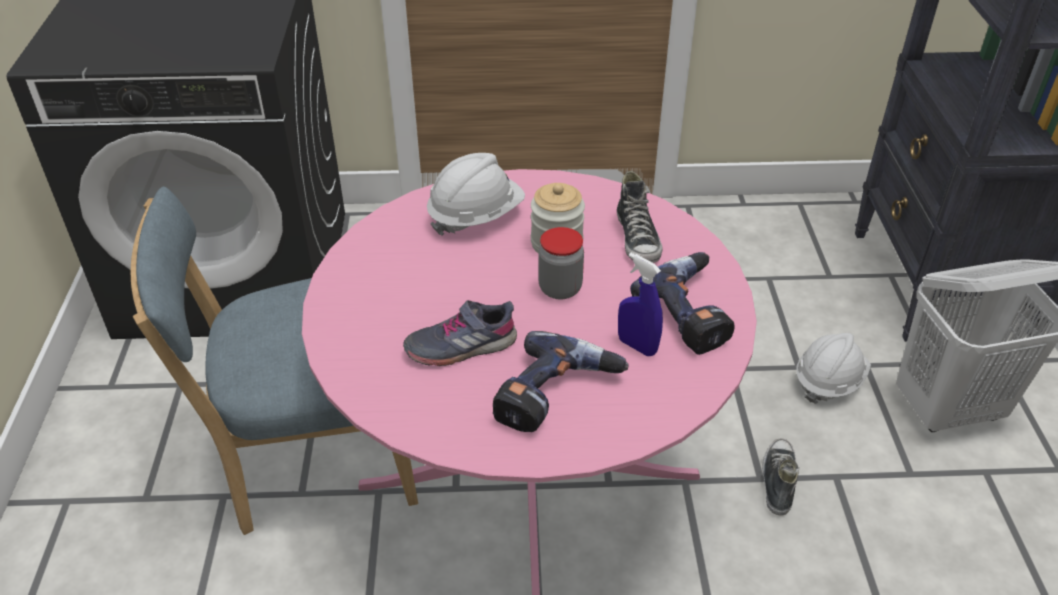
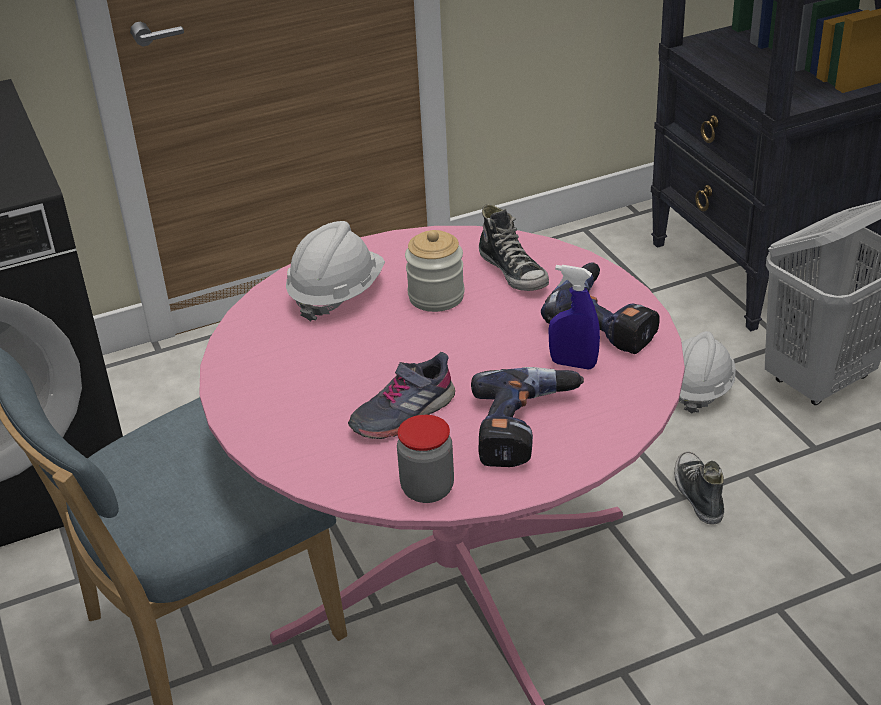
camera: 20 degrees left, 5 degrees down
jar [538,227,584,300] -> jar moved to [397,415,454,503]

